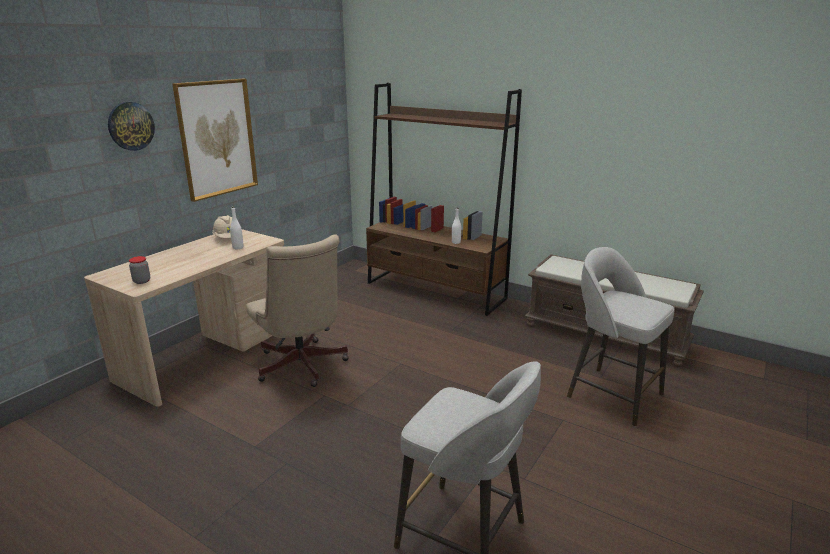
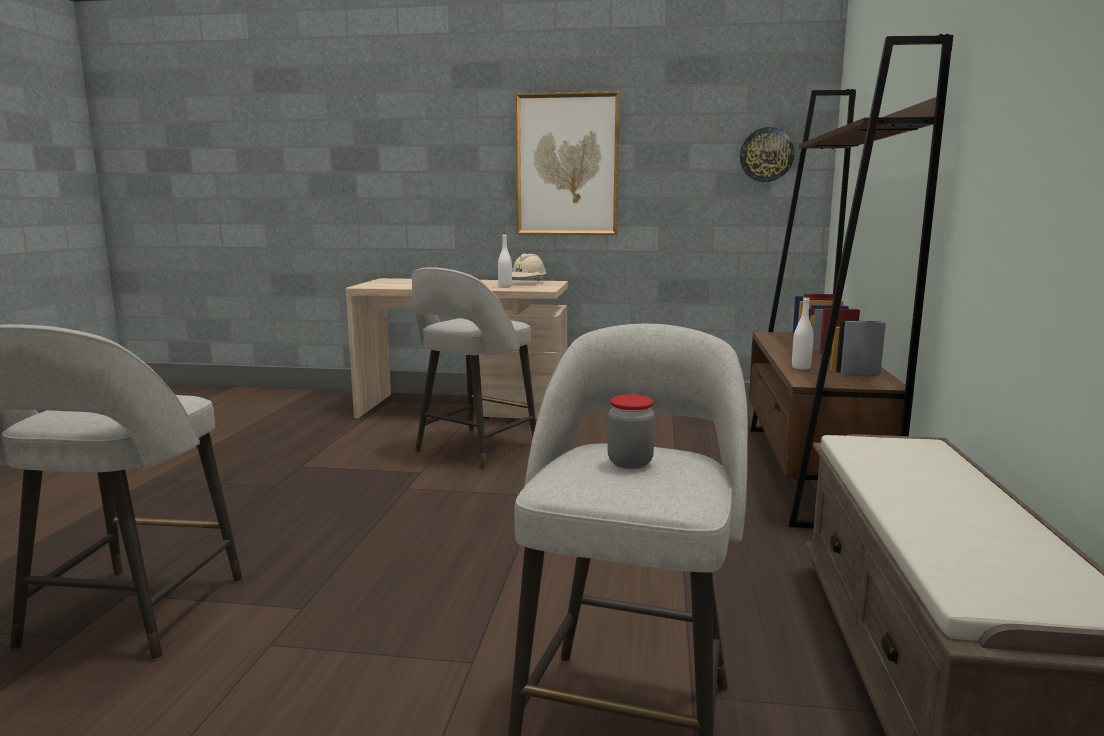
camera: 65 degrees right, 10 degrees down
wall clock [108,102,155,151] -> wall clock moved to [740,127,795,182]
jar [129,256,150,284] -> jar moved to [608,395,655,469]
beige office chair [246,234,349,387] -> grey stool [412,267,536,469]

